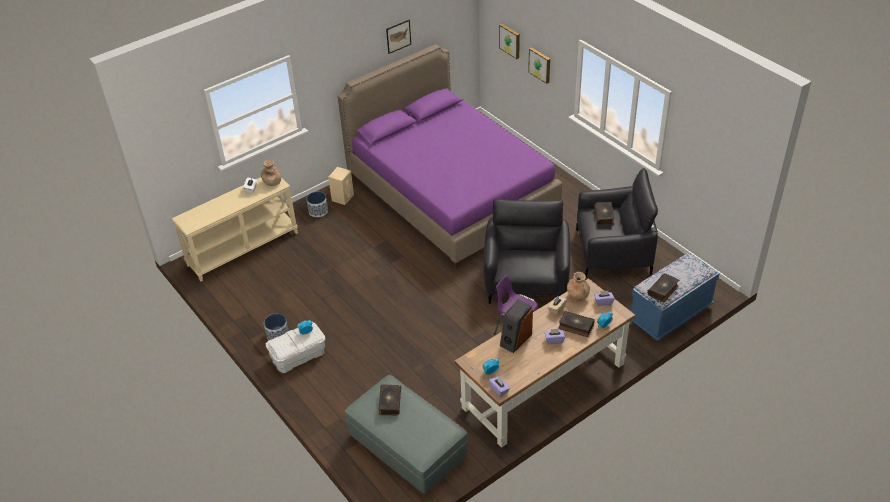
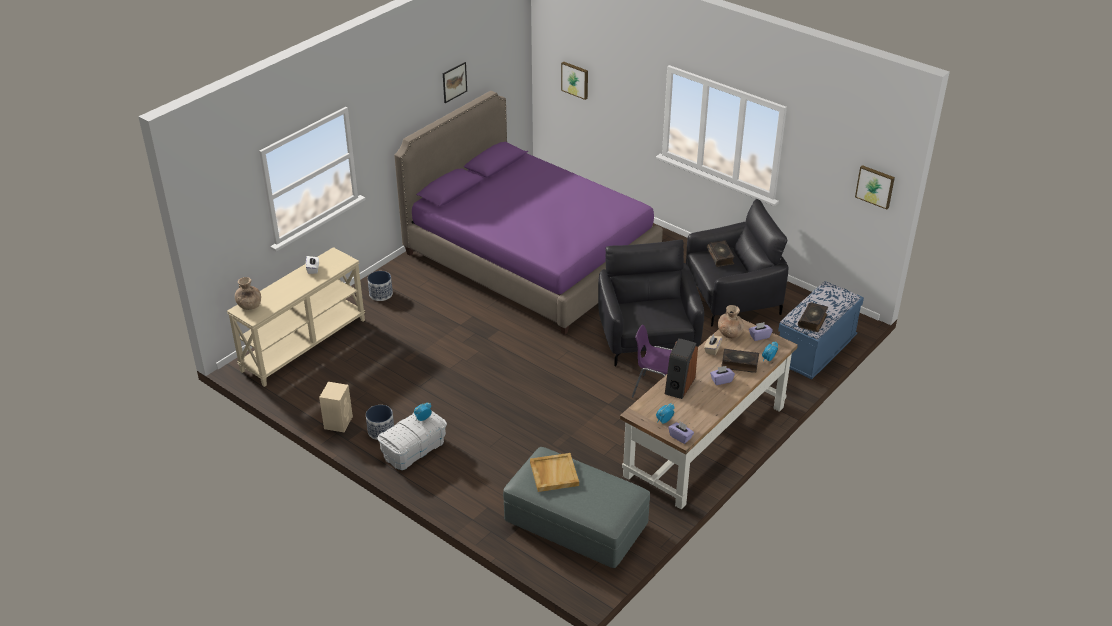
camera: 15 degrees left, 5 degrees down
brown vase [261,160,281,186] -> brown vase moved to [235,277,261,310]
beige speaker [328,167,354,205] -> beige speaker moved to [319,382,353,432]
book [378,384,401,415] -> beige tray [530,453,579,492]
picture [528,47,550,84] -> picture moved to [855,165,895,210]

